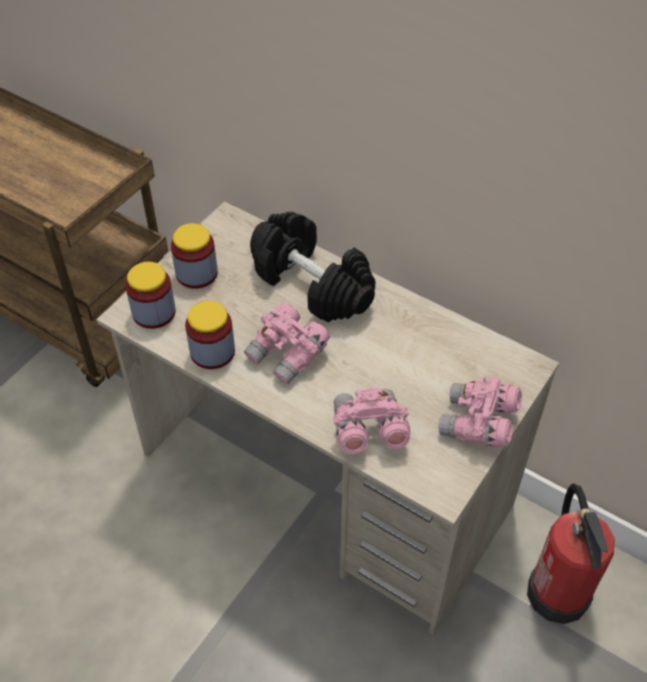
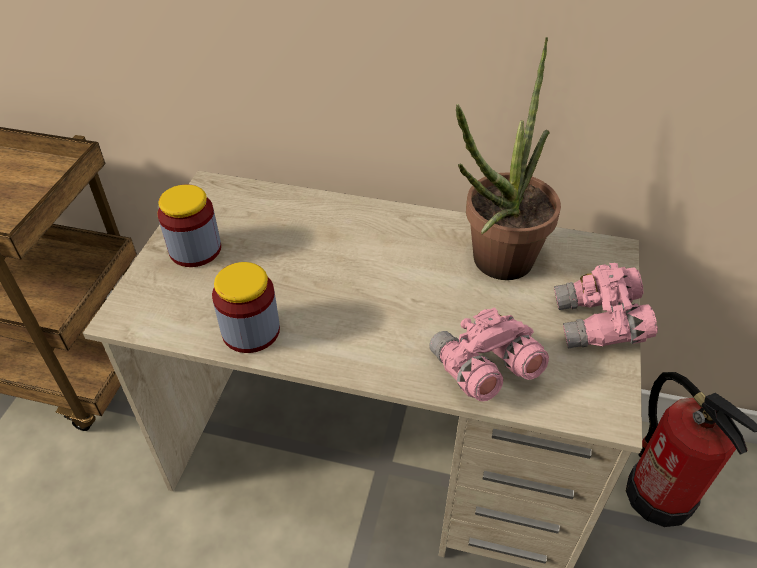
camera: 20 degrees left, 5 degrees down
jar [125,262,176,329] -> none
pink binoculars [244,302,330,384] -> none
black dumbbell [250,212,376,323] -> none
none -> potted plant [456,37,561,280]

